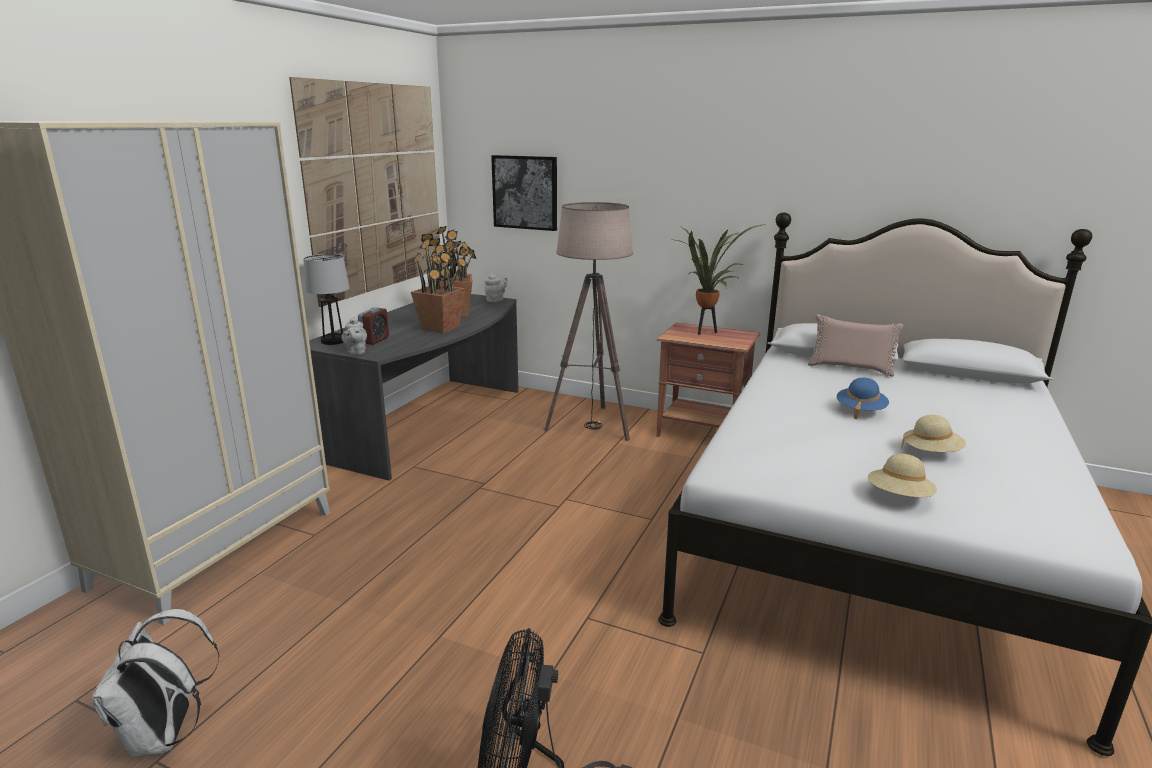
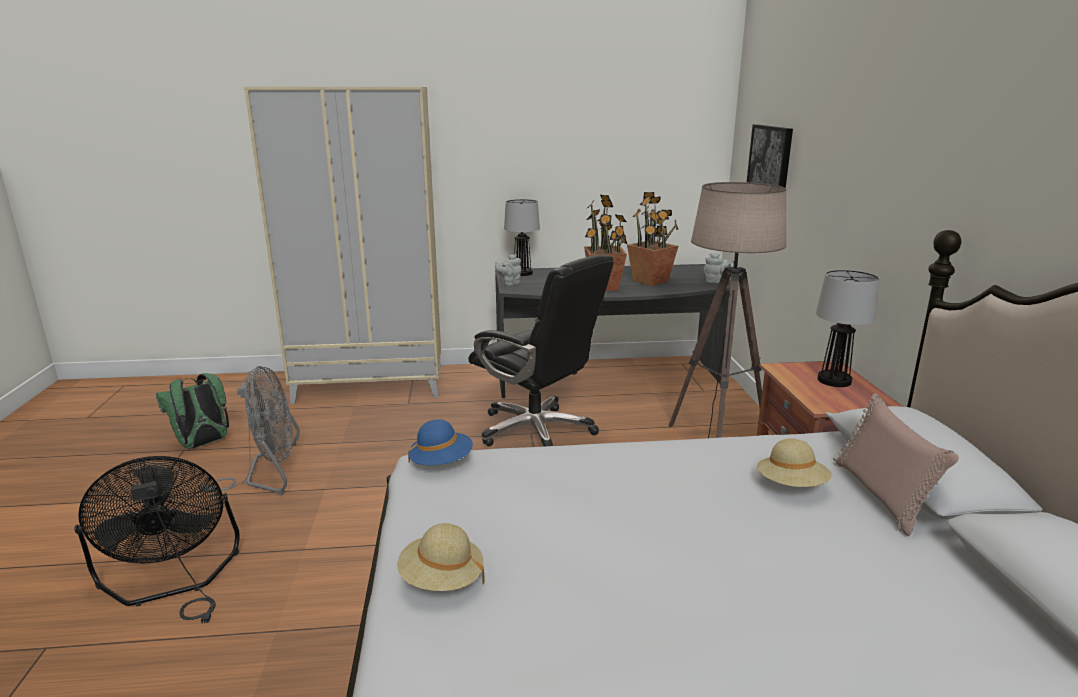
camera: 60 degrees right, 0 degrees up
white backpack [91,609,220,757] -> green backpack [156,373,229,449]
picture [289,77,440,307] -> none
alarm clock [358,307,389,345] -> none
potted plant [670,224,766,335] -> table lamp [816,270,879,387]
blue hat [837,377,889,419] -> blue hat moved to [408,419,473,465]
beige hat [901,415,966,452] -> beige hat moved to [757,439,832,487]
none -> grey fan [200,366,300,495]
none -> black office chair [468,255,614,447]

